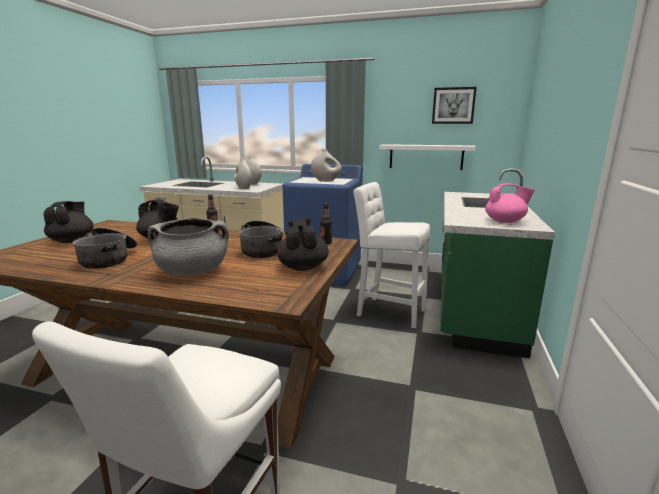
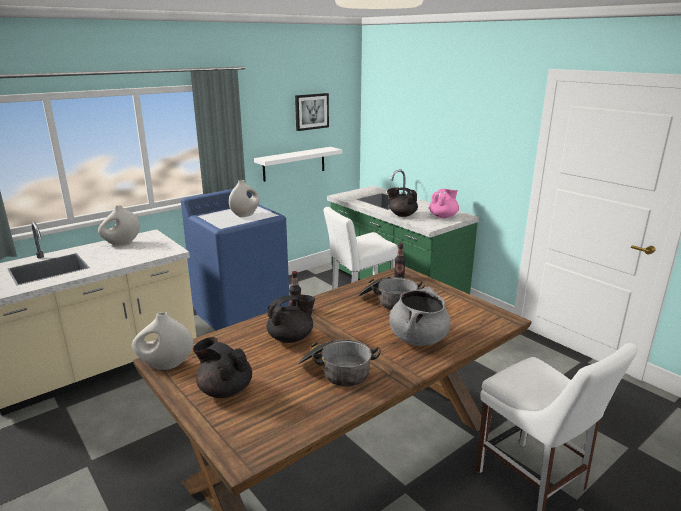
camera: 55 degrees left, 5 degrees up
white vase [234,158,252,189] -> white vase moved to [132,312,193,370]
black teapot [277,218,329,271] -> black teapot moved to [387,187,418,217]

